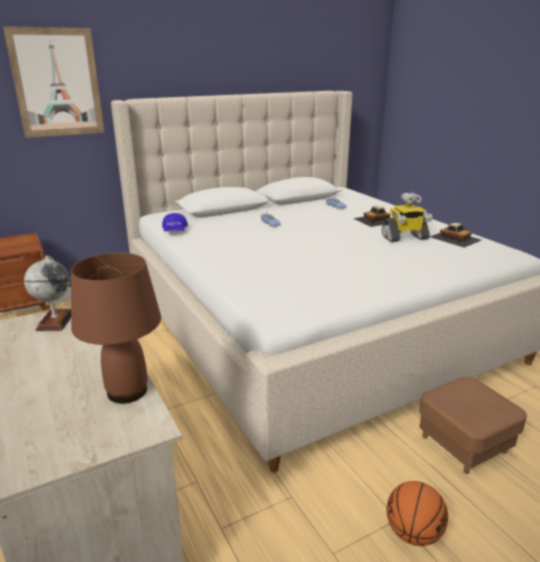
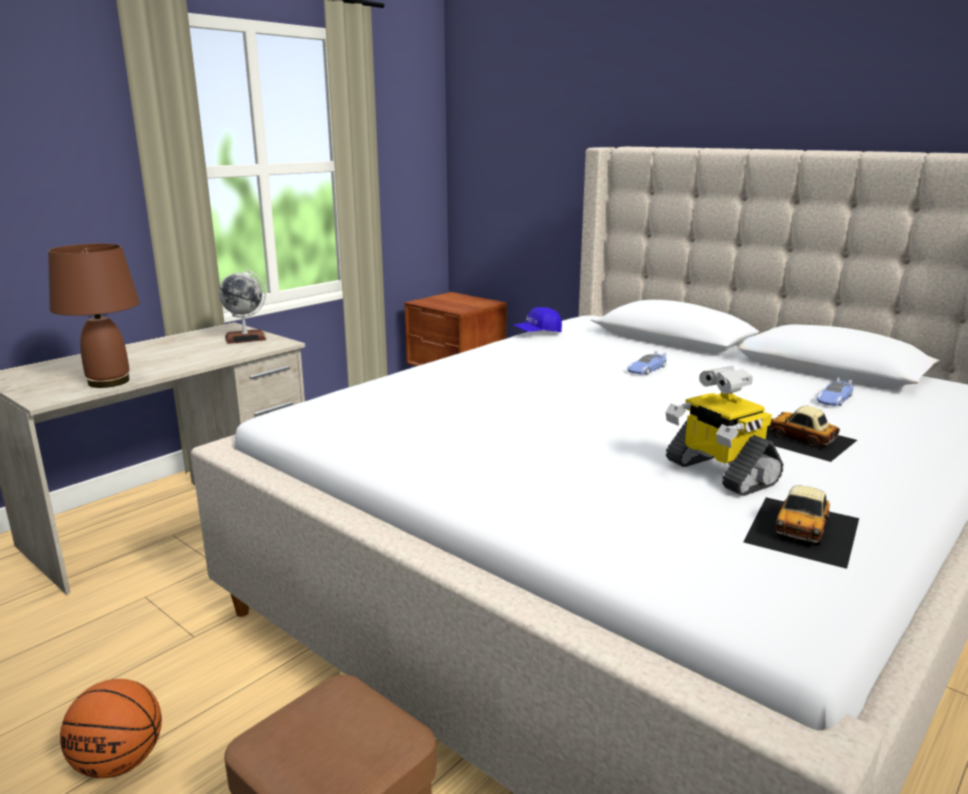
camera: 70 degrees right, 5 degrees down
picture [3,26,105,138] -> none

